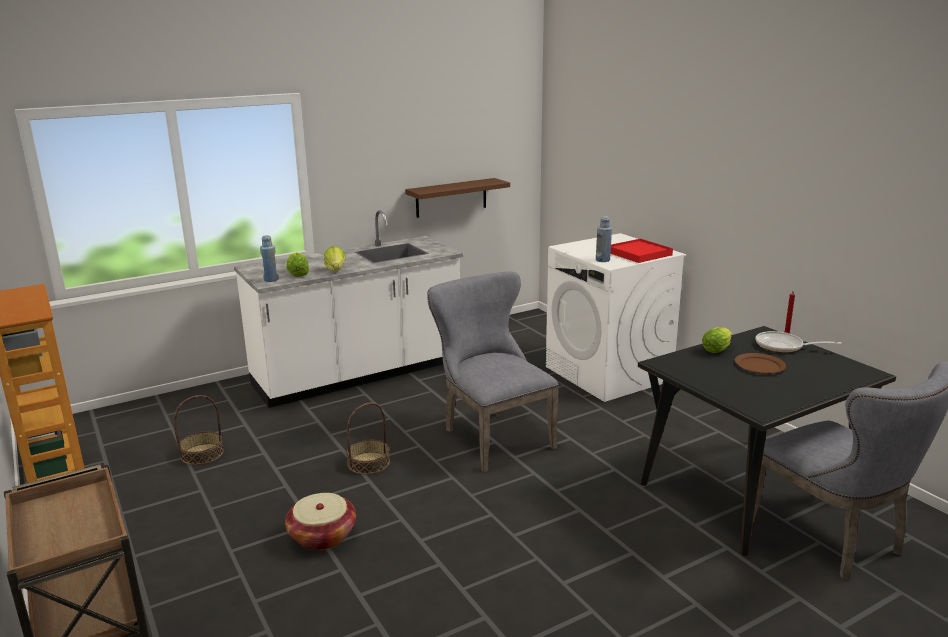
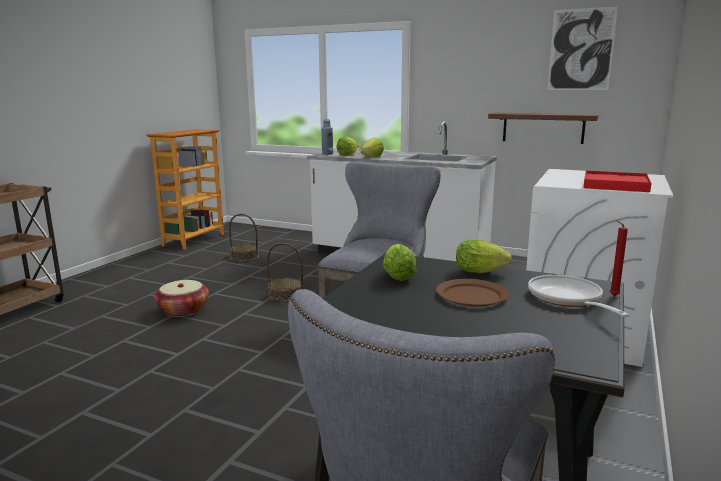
camera: 55 degrees right, 5 degrees down
blue bottle [596,216,612,262] -> none
none -> lettuce [383,244,417,281]
none -> picture [548,7,618,90]

